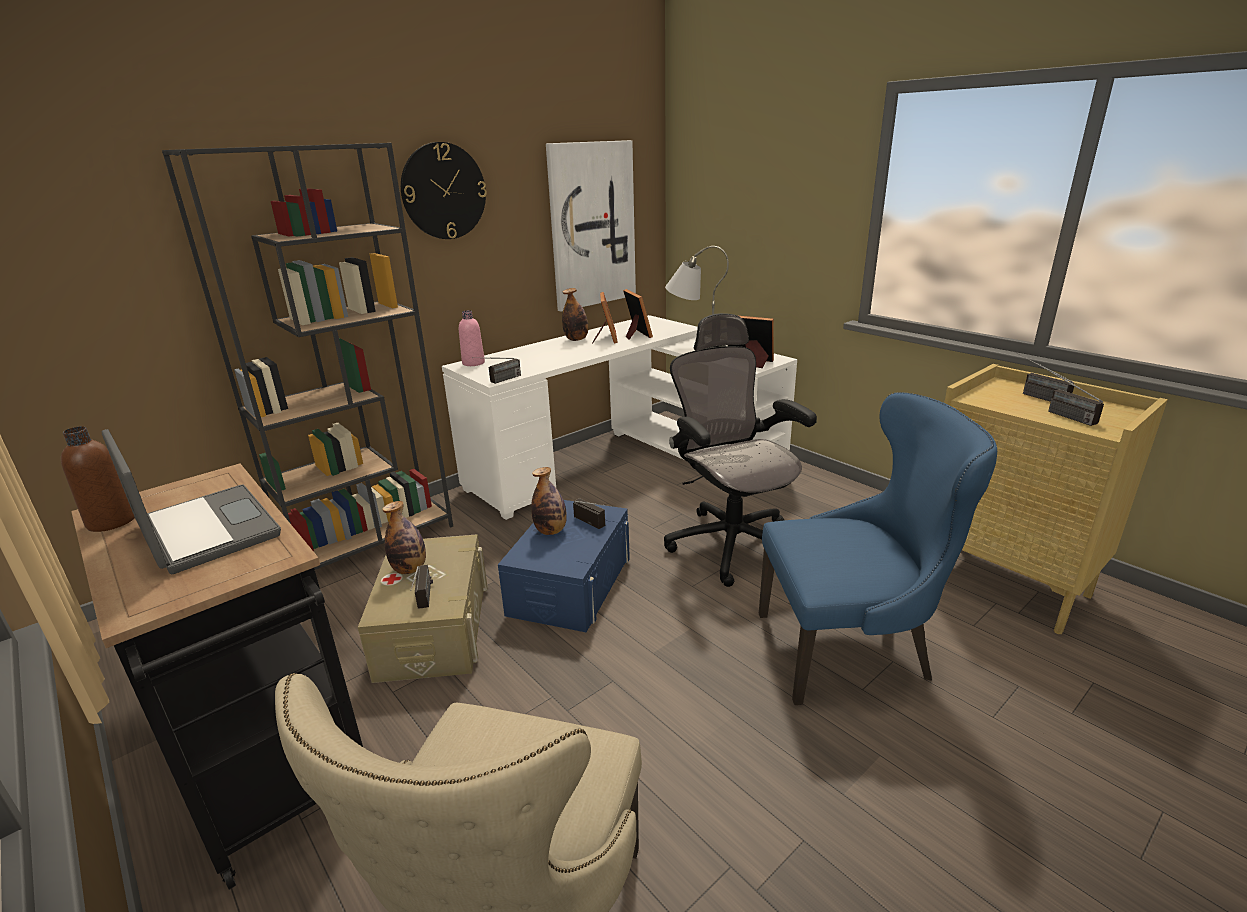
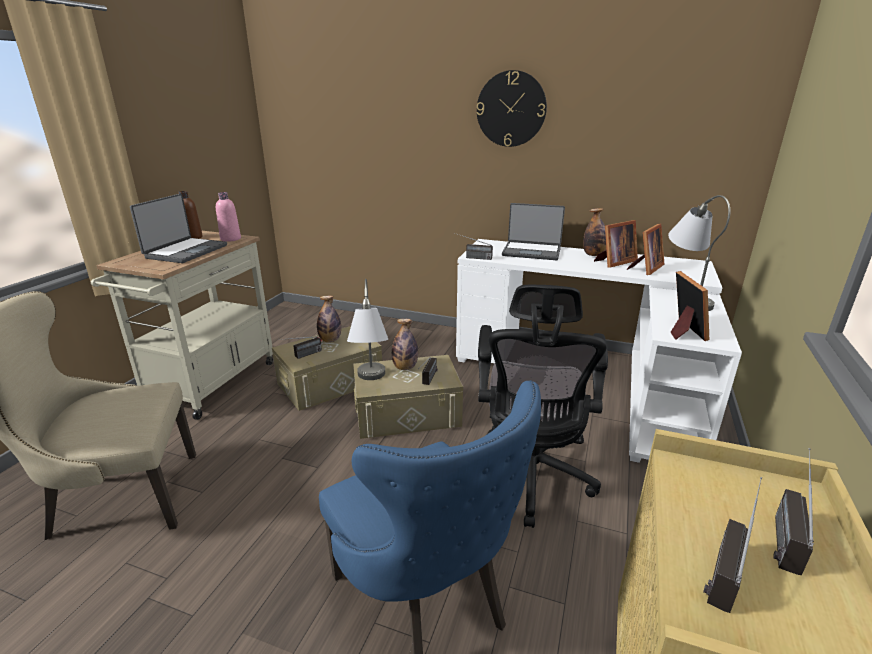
camera: 60 degrees right, 0 degrees up
black cart [71,464,363,890] -> beige cart [91,231,274,420]
bookcase [162,143,453,570] -> none
pink bottle [459,310,485,366] -> pink bottle moved to [216,192,241,242]
blue storage box [498,500,630,632] -> beige storage box [353,355,463,439]
picture [546,140,636,312] -> none
office chair [664,313,817,587] -> office chair turned 150 degrees clockwise [478,285,608,528]
none -> grey table lamp [347,279,388,380]
none -> laptop [502,203,565,260]

